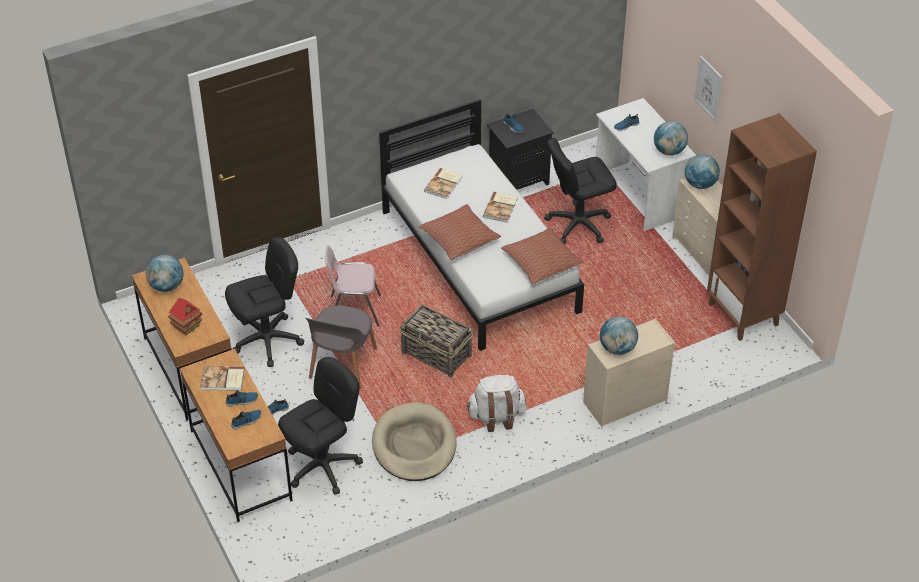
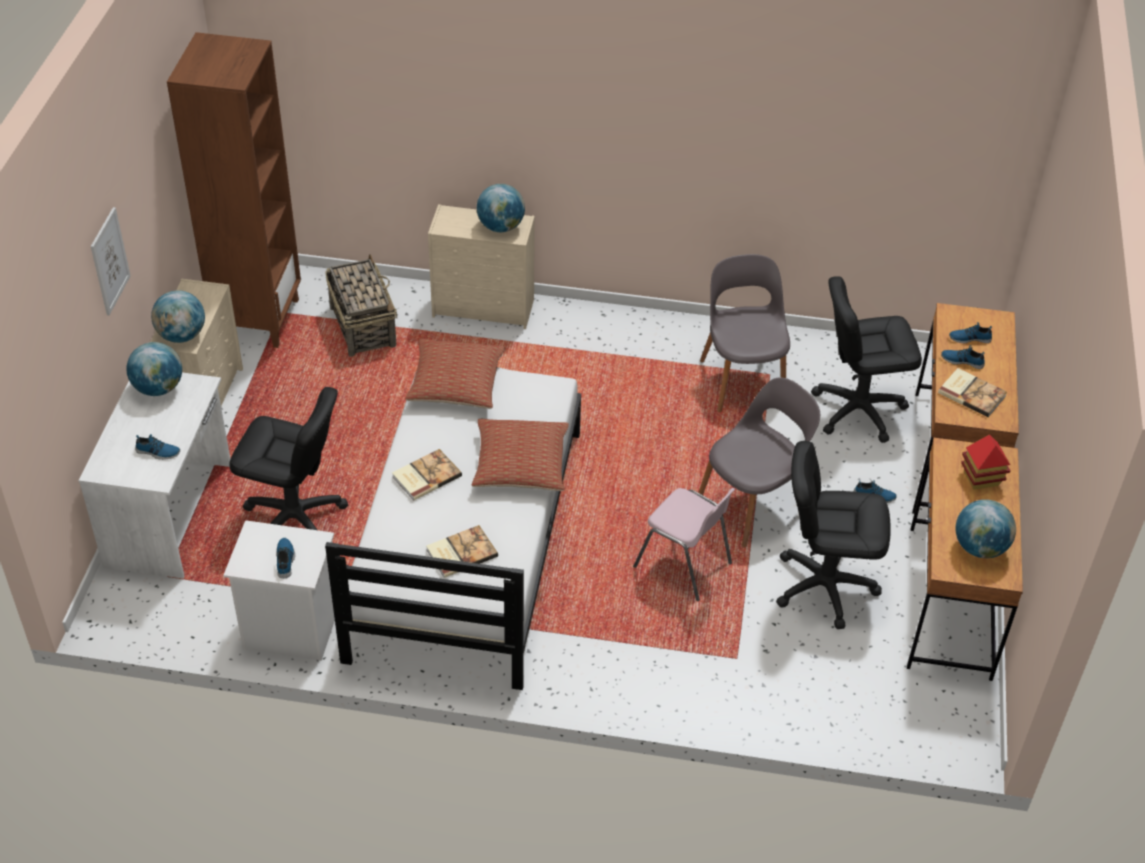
camera: 145 degrees left, 0 degrees up
beige dog bed [372,402,457,481] -> grey chair [700,254,790,412]
basket [399,305,473,378] -> basket moved to [325,254,397,357]
white backpack [467,375,526,432] -> none
black nightstand [487,109,554,190] -> white nightstand [223,520,335,661]

